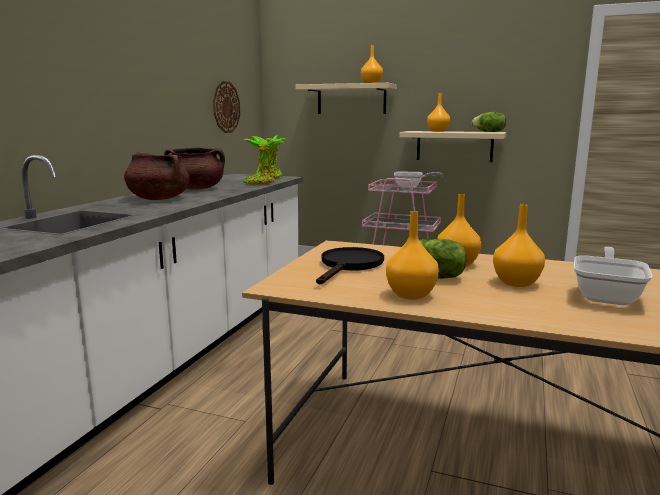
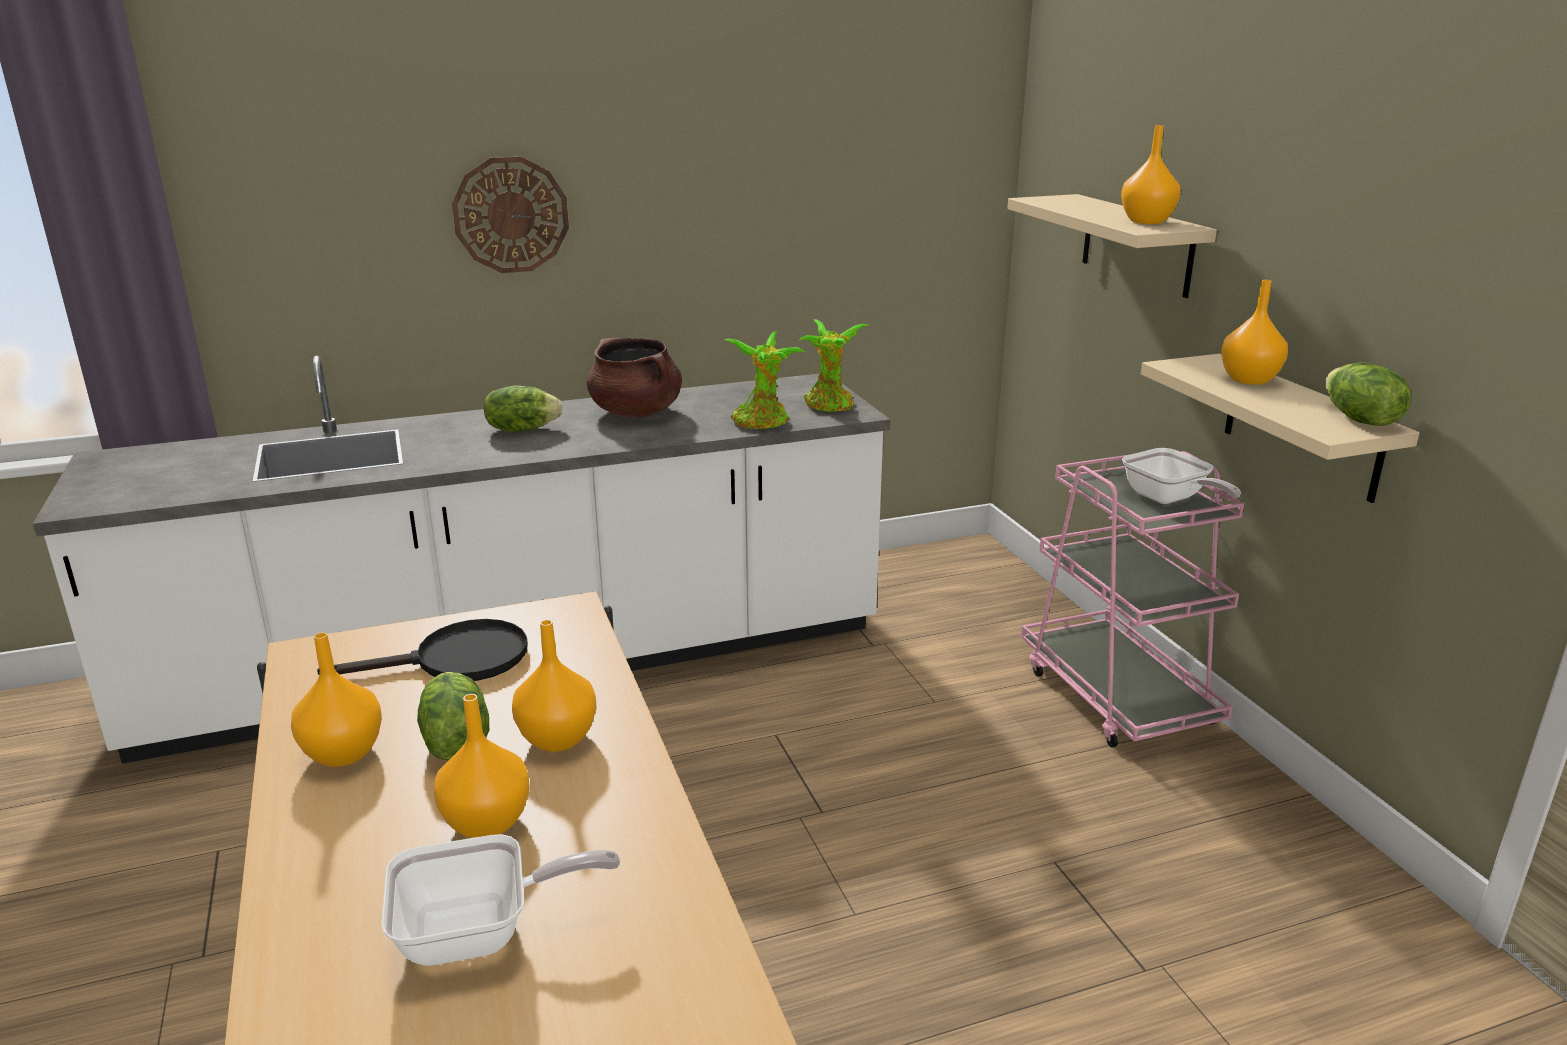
camera: 50 degrees right, 10 degrees up
brown cooking pot [124,152,189,200] -> lettuce [484,385,563,432]
wall clock [213,81,240,133] -> wall clock moved to [452,157,569,273]

